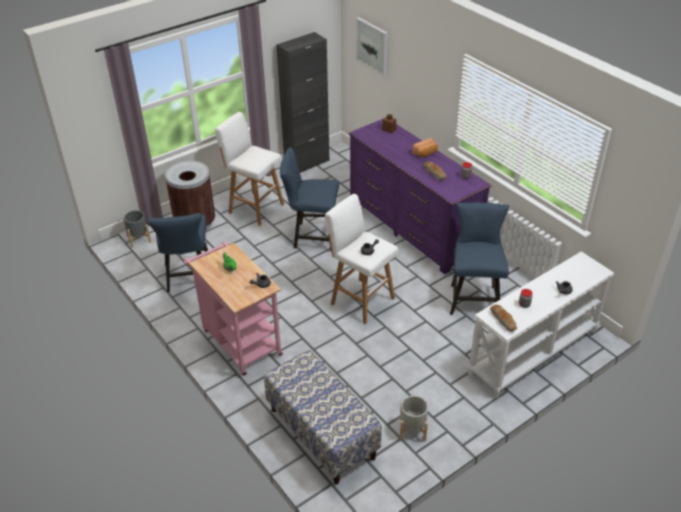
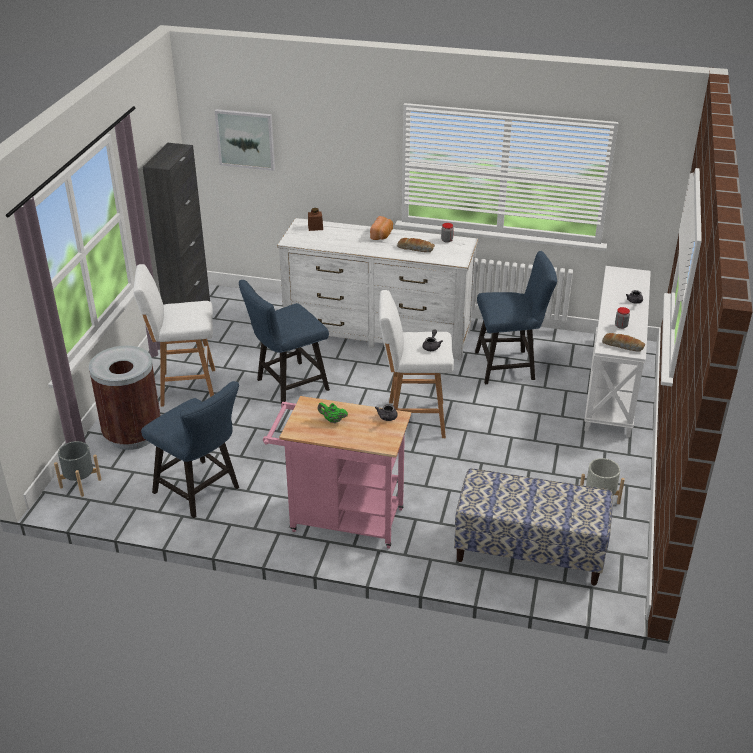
camera: 40 degrees left, 5 degrees down
purple dresser [349,118,492,274] -> white dresser [277,218,478,360]
blue chair [450,203,509,315] -> blue chair turned 120 degrees clockwise [475,251,557,384]

